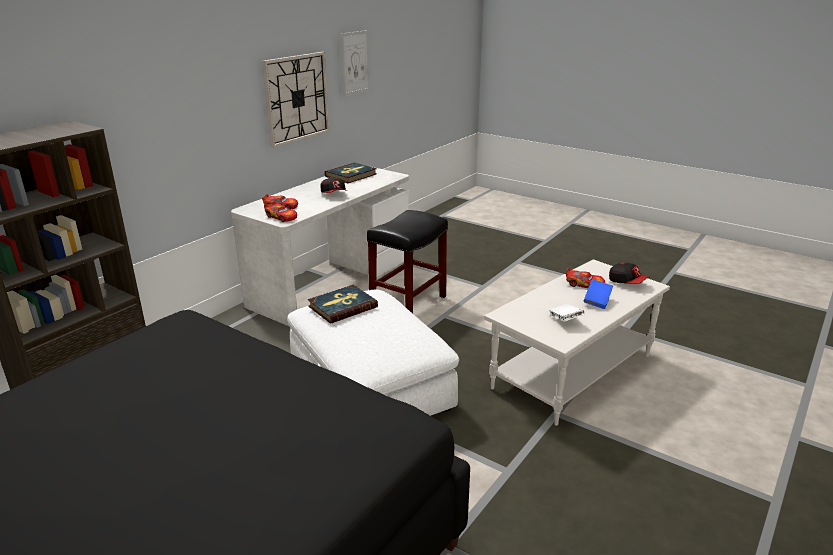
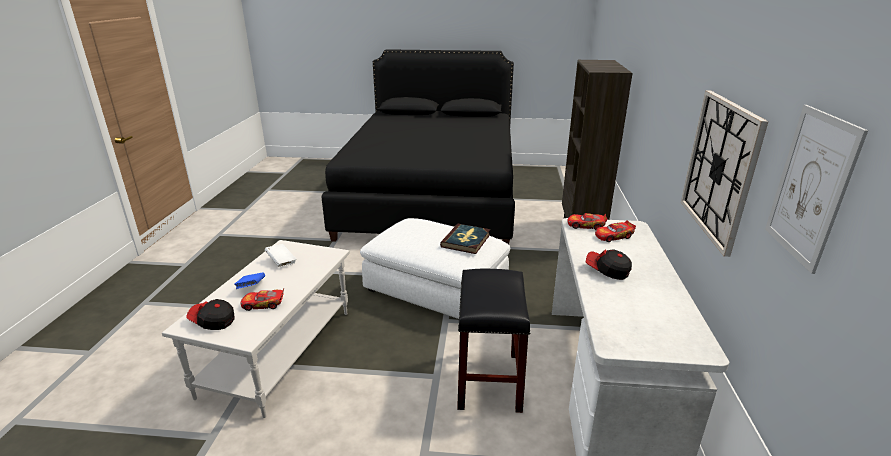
camera: 150 degrees right, 0 degrees up
book [325,163,377,183] -> none

